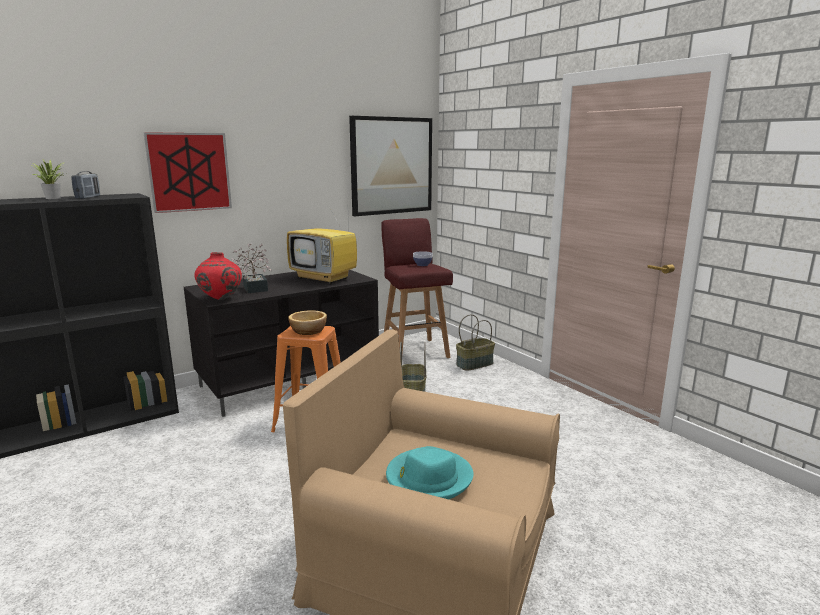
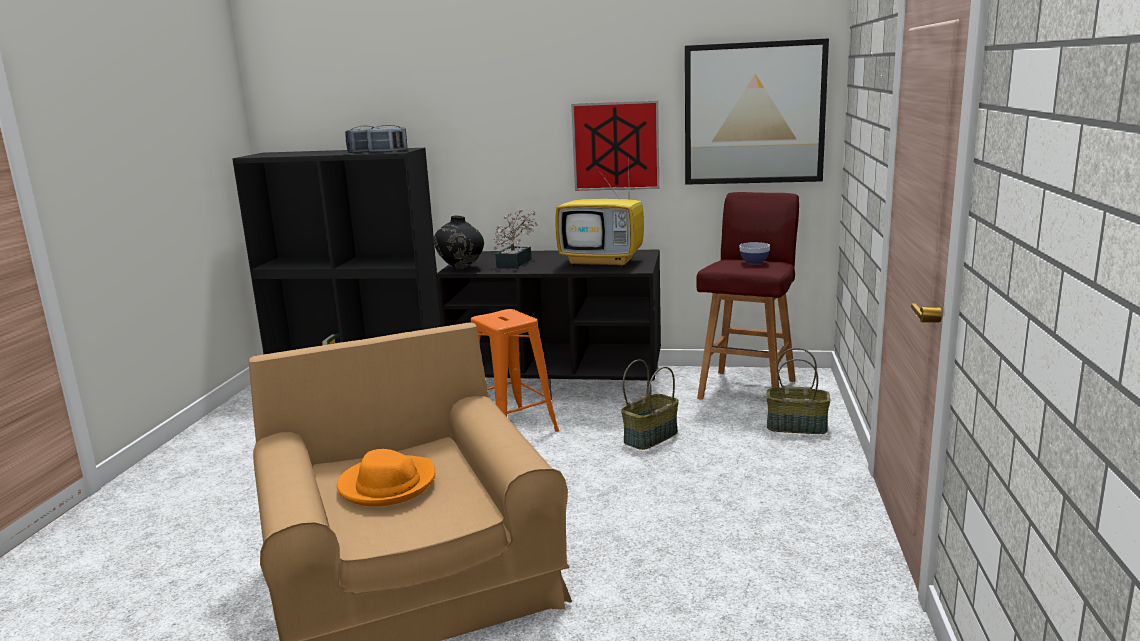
camera: 45 degrees right, 0 degrees up
potted plant [33,160,66,199] -> none
picture [143,132,232,213] -> picture moved to [571,101,659,191]
red vase [194,252,242,300] -> black vase [434,216,484,269]
television [287,208,357,284] -> television turned 60 degrees counterclockwise [555,161,644,267]
bowl [288,310,327,335] -> none
turquoise hat [386,446,474,499] -> orange hat [337,449,435,507]
none -> radio [366,125,408,153]

